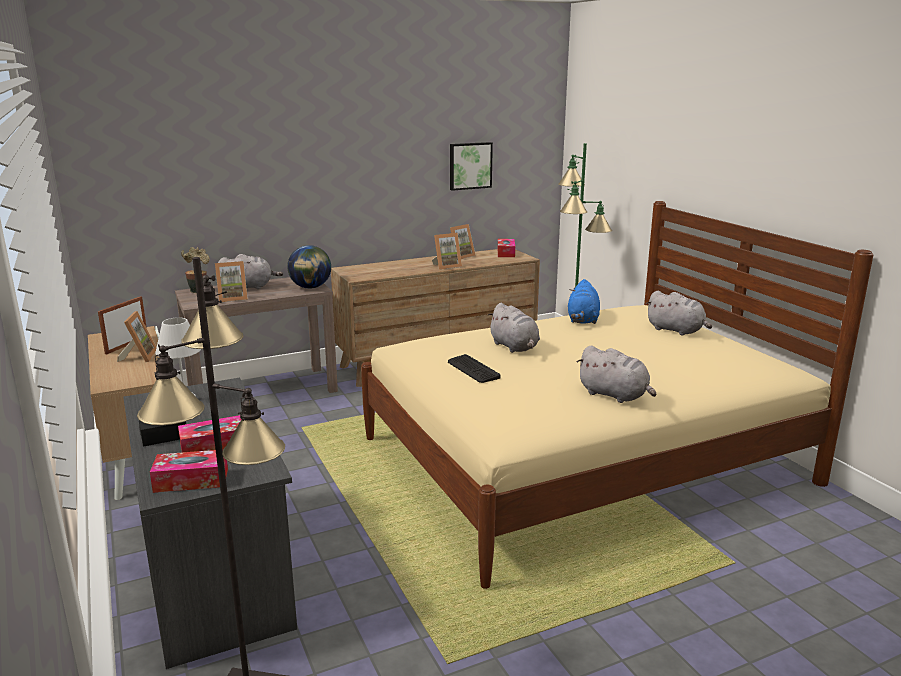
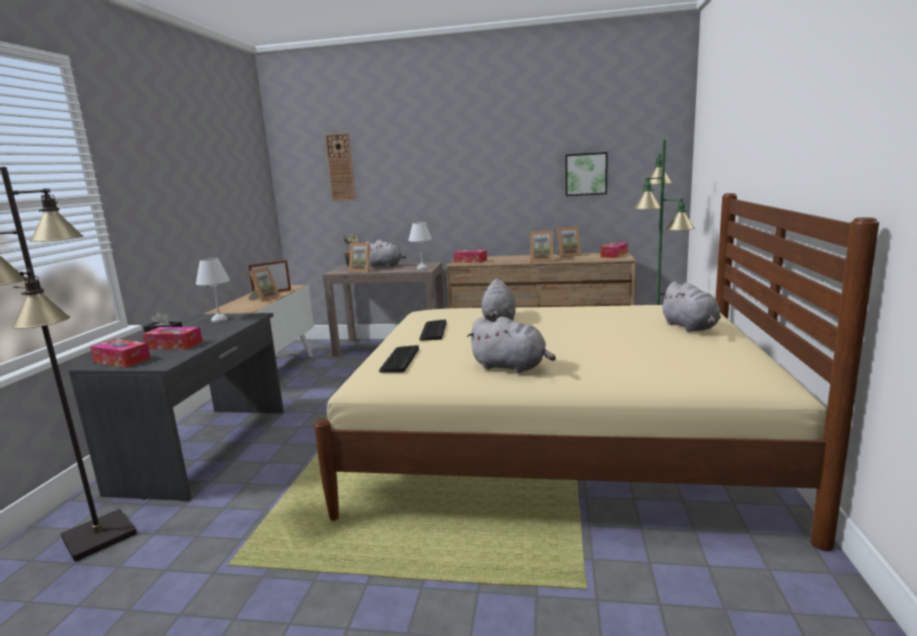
camera: 35 degrees right, 5 degrees down
globe [287,245,331,289] -> white table lamp [409,222,432,270]
blue plush toy [568,279,600,324] -> none
grey plush toy [577,346,656,403] -> grey plush toy turned 45 degrees counterclockwise [467,317,556,374]
none -> wall clock [325,133,356,201]
none -> keyboard [379,345,419,373]
none -> tissue box [453,250,487,263]

